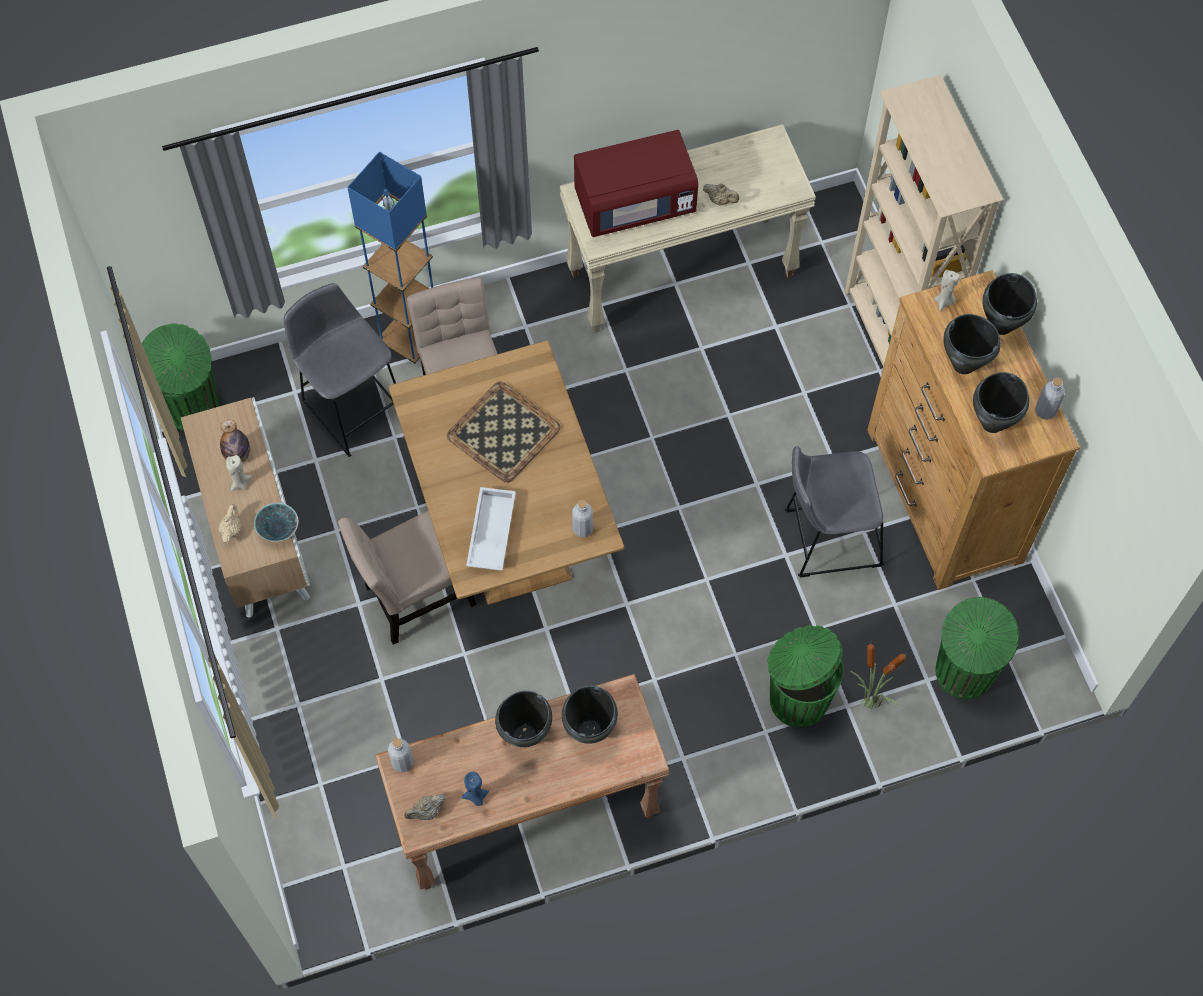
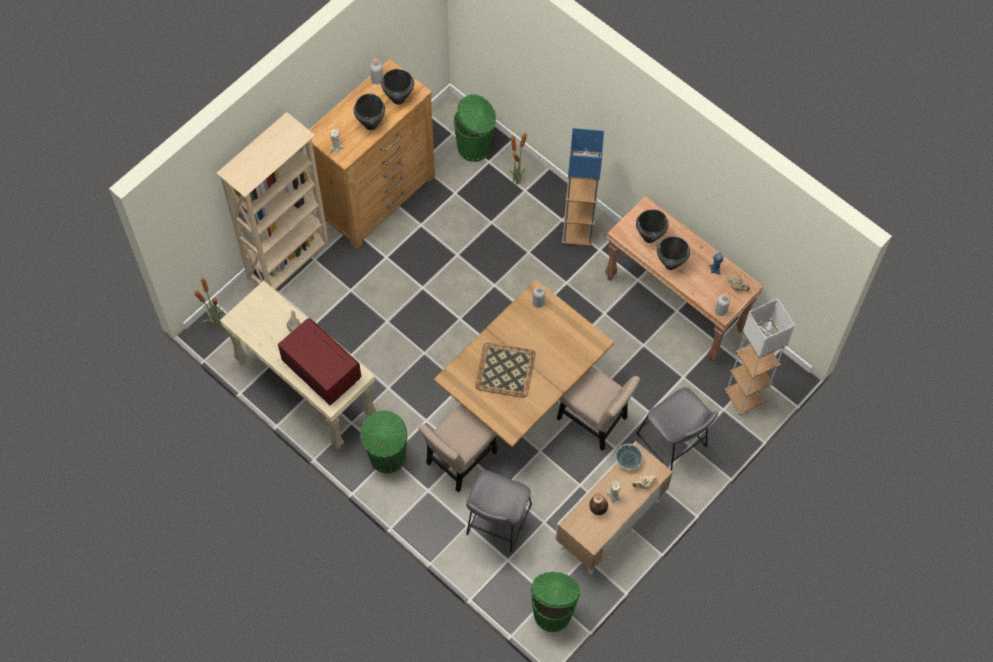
camera: 120 degrees left, 0 degrees up
blue floor lamp [347,152,433,364] -> blue floor lamp moved to [562,128,604,247]
white tray [466,487,516,571] -> none
green trash can [767,625,844,728] -> green trash can moved to [360,411,407,473]
grey stool [785,446,884,578] -> grey stool moved to [636,388,718,470]
black cooking pot [982,273,1037,335] -> none
none -> potted plant [194,277,225,329]
none -> white floor lamp [724,299,795,415]

